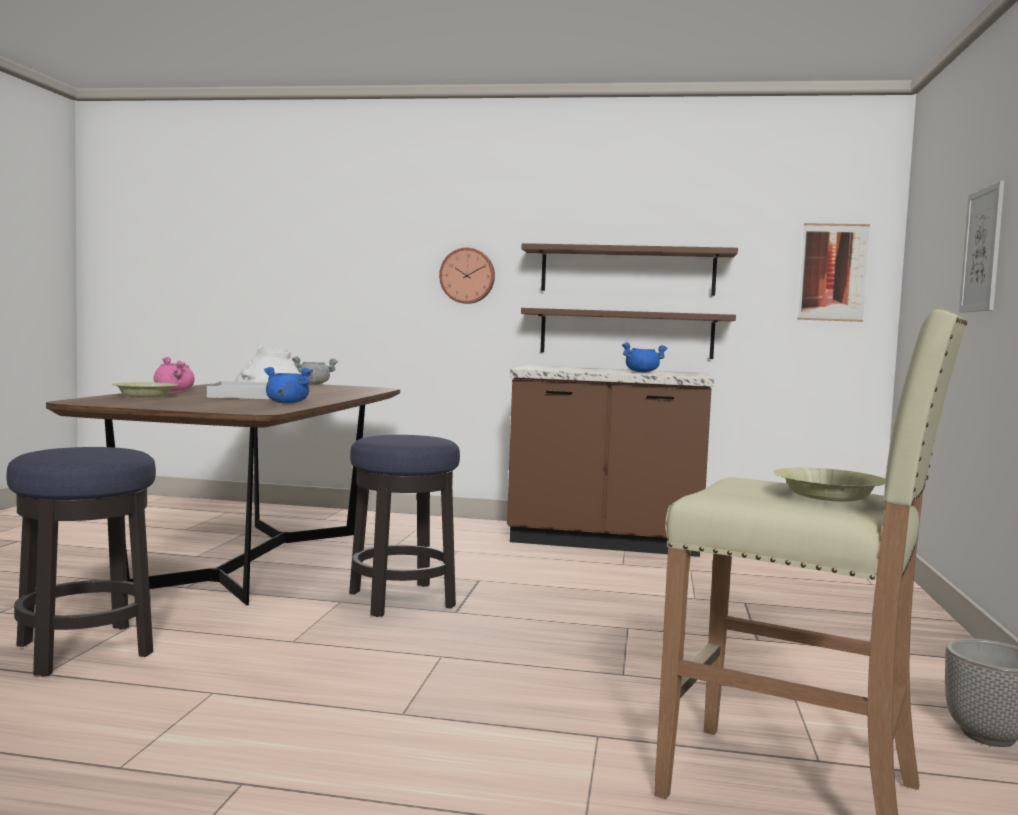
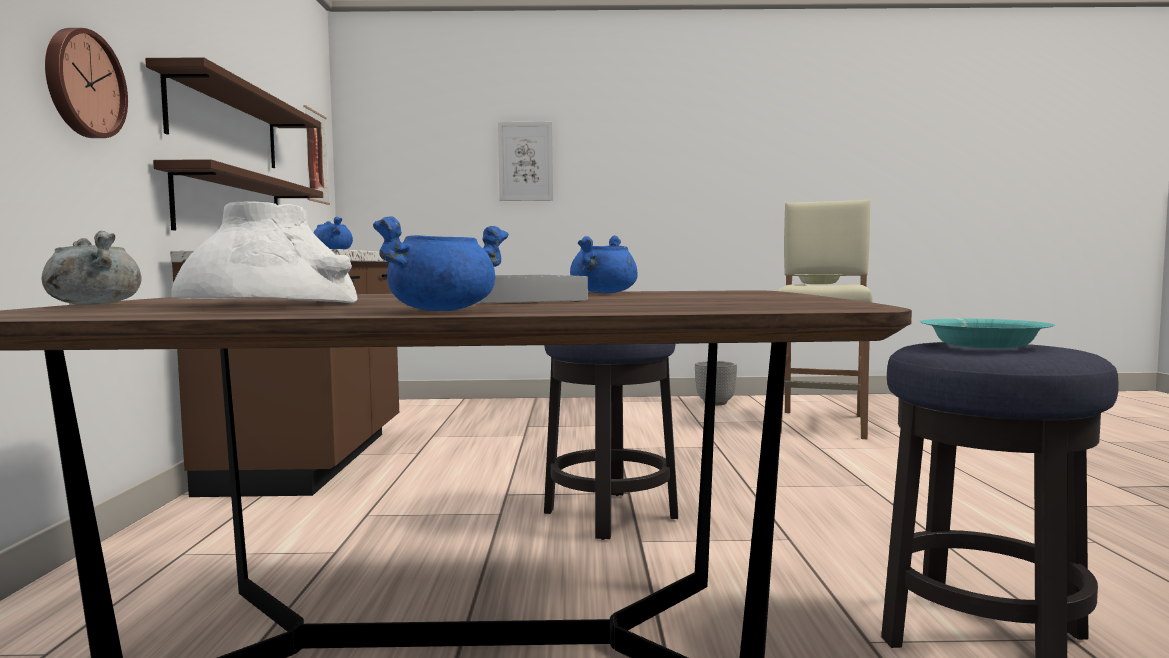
camera: 100 degrees left, 0 degrees up
yellow bowl [111,382,178,397] -> none
pink cooking pot [154,357,195,391] -> blue cooking pot [373,216,509,311]
none -> turquoise bowl [919,319,1055,349]

